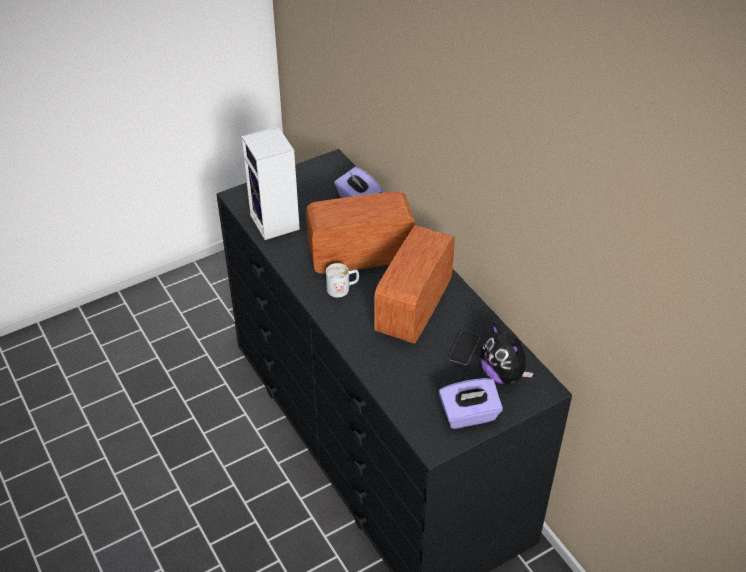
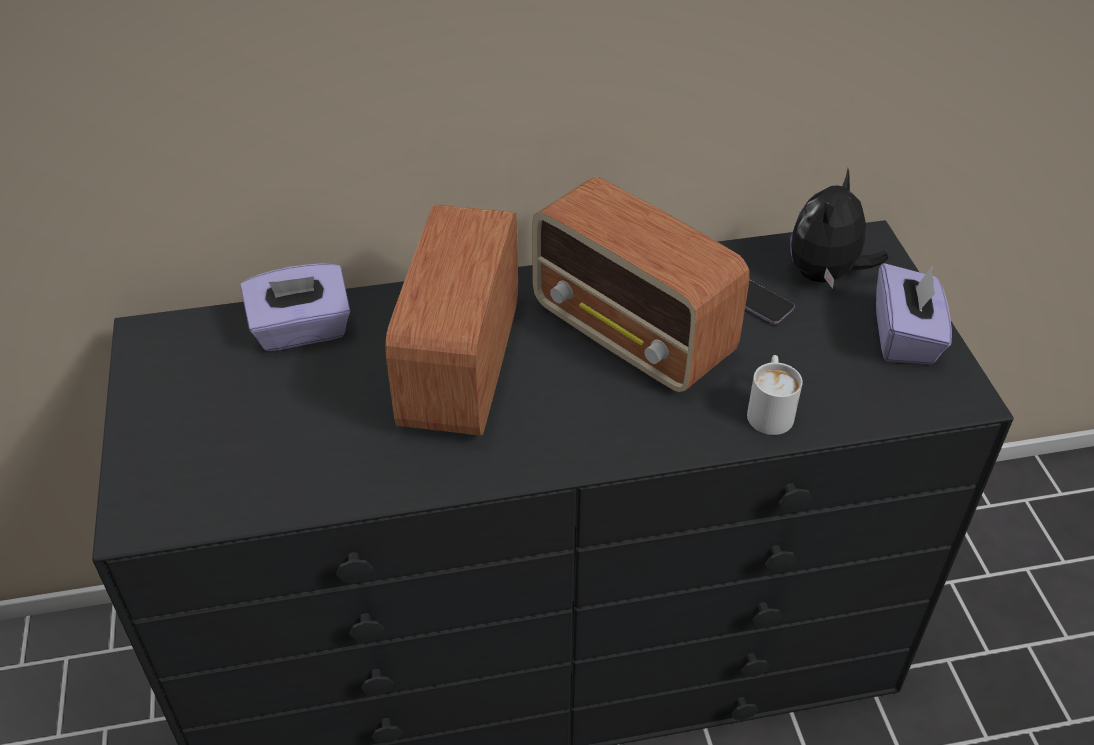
camera: 70 degrees left, 0 degrees up
speaker [241,127,300,240] -> none
white mug [326,263,359,298] -> white mug moved to [747,355,803,435]
plush toy [480,324,533,385] -> plush toy turned 135 degrees clockwise [790,169,888,288]

